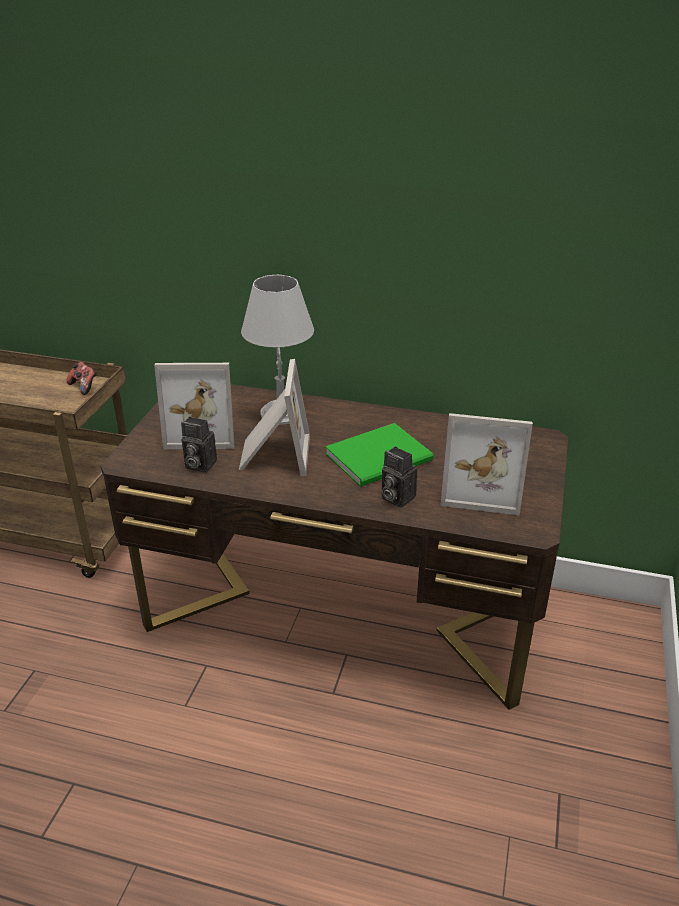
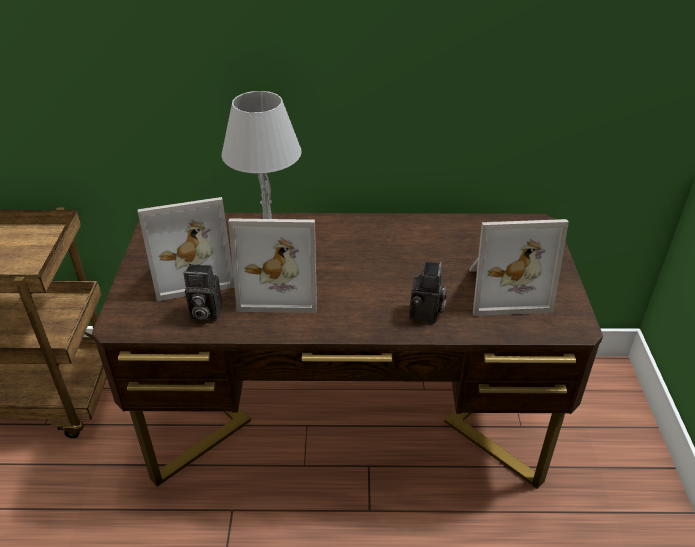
camera: 15 degrees left, 5 degrees up
game controller [66,362,97,395] -> none
picture frame [239,359,310,476] -> picture frame turned 105 degrees clockwise [228,218,317,313]
green book [325,423,433,487] -> none
camera [382,446,417,508] -> camera turned 105 degrees counterclockwise [409,262,447,324]

